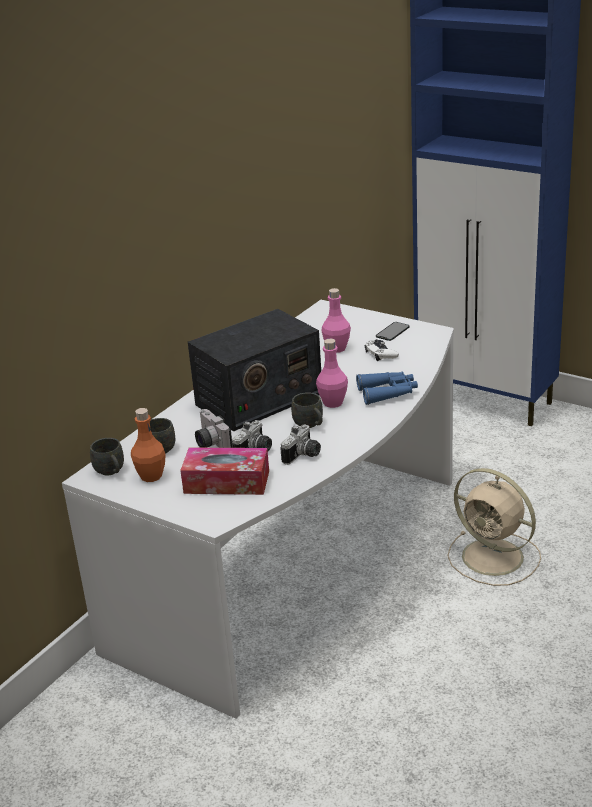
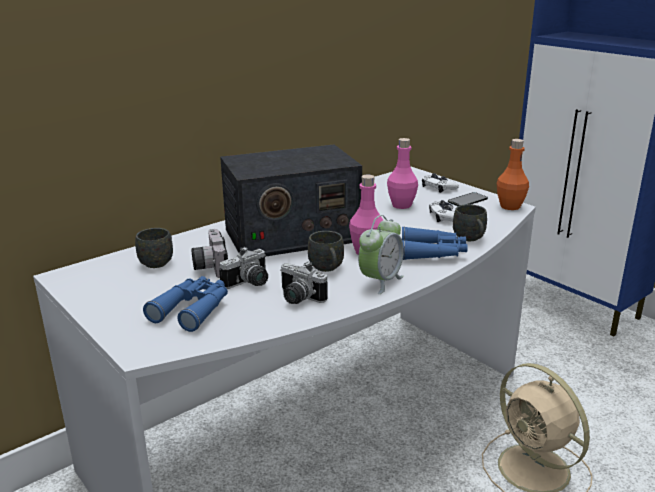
camera: 15 degrees right, 5 degrees down
grey mug [90,438,124,475] -> grey mug moved to [453,204,487,241]
orange bottle [131,408,166,482] -> orange bottle moved to [497,139,529,210]
tissue box [180,448,269,495] -> blue binoculars [143,276,228,332]
camera [280,424,321,465] -> camera turned 75 degrees clockwise [280,261,328,304]
none -> alarm clock [358,215,404,294]
none -> white game controller [422,173,459,193]

